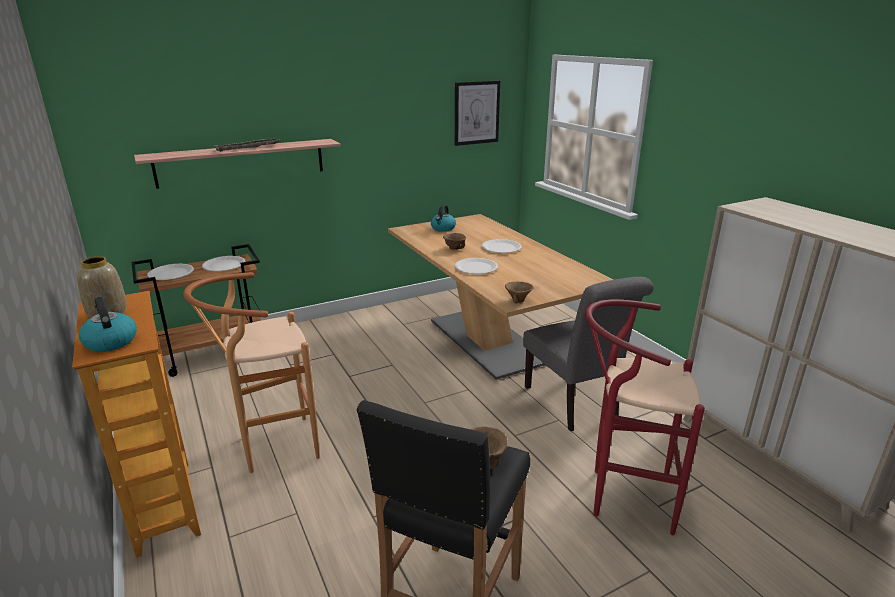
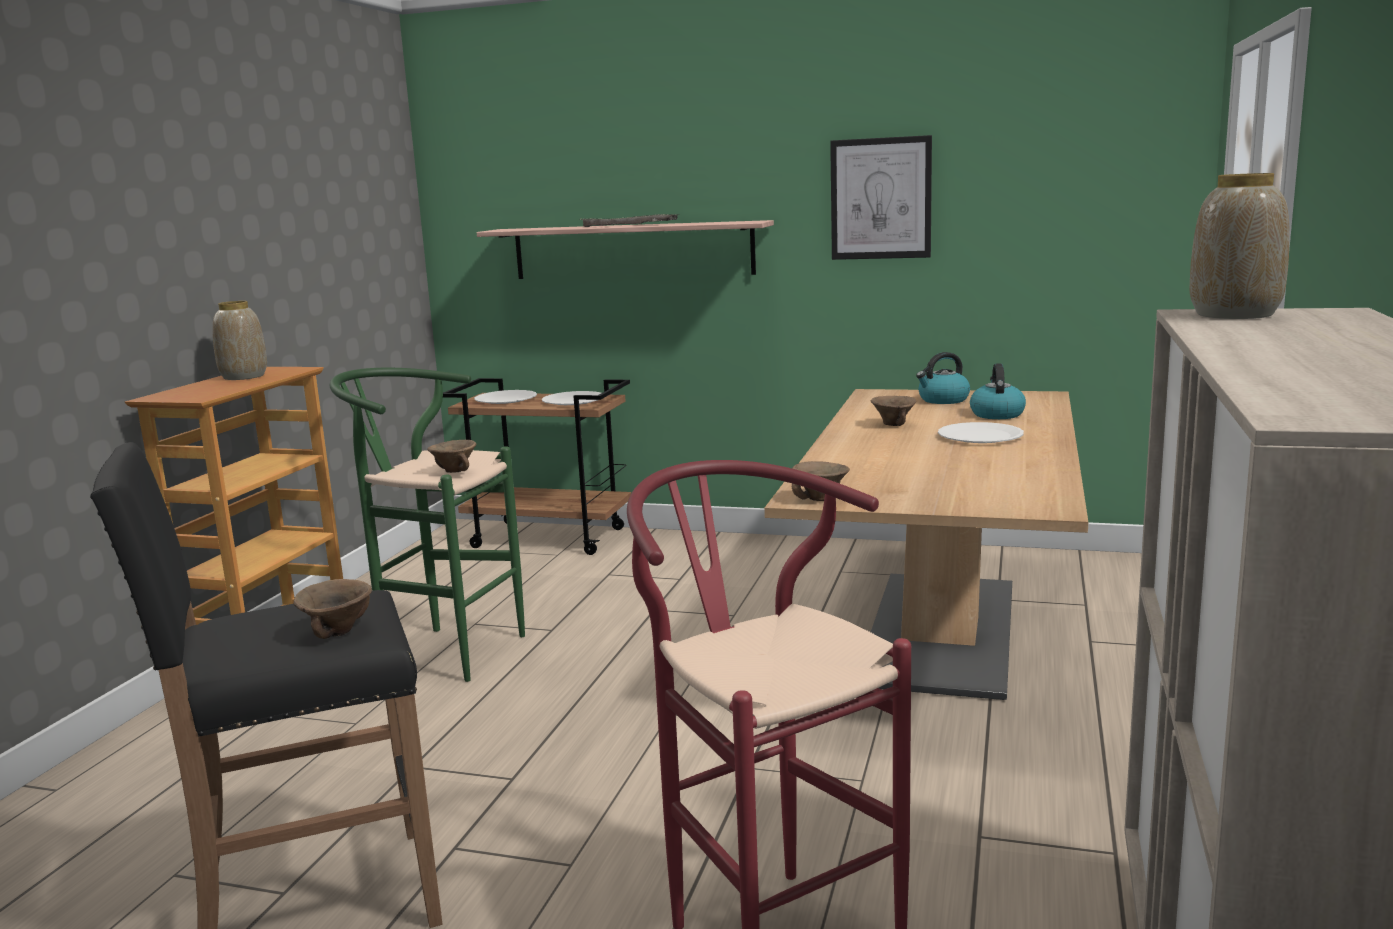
camera: 45 degrees right, 10 degrees down
kettle [79,297,137,352] -> kettle moved to [970,363,1026,419]
brown stool [183,272,320,473] -> green stool [330,368,525,682]
picture [455,81,500,146] -> picture moved to [830,135,932,260]
white plate [455,258,498,274] -> none
grey chair [523,277,654,431] -> none
none -> brown bowl [427,440,477,473]
none -> vase [1190,173,1290,319]

